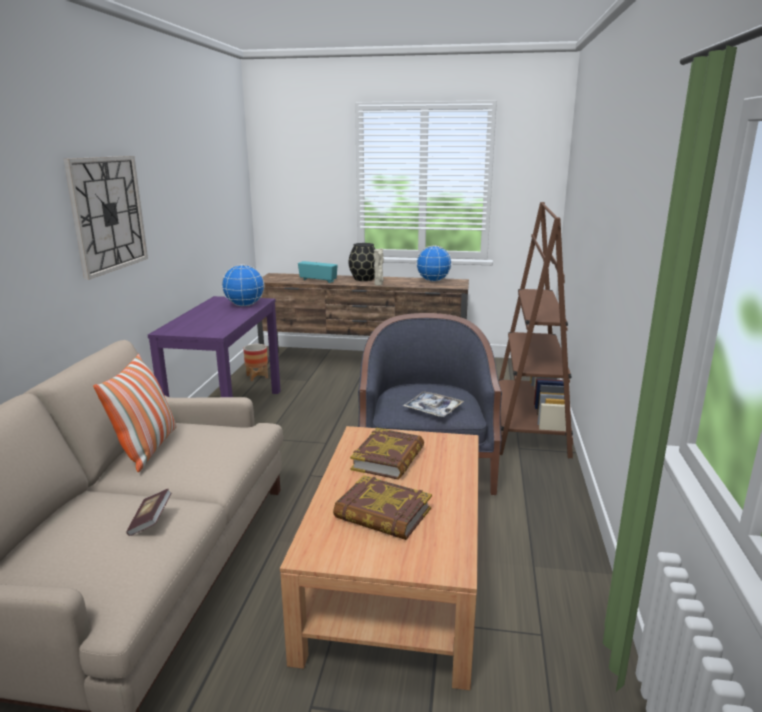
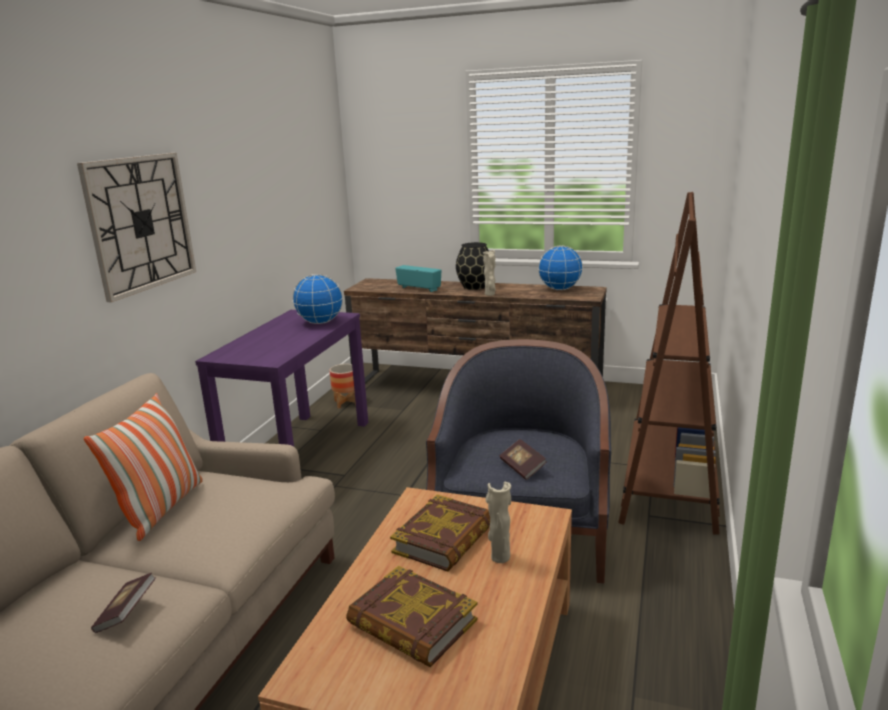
camera: 10 degrees right, 0 degrees up
tray [403,391,464,417] -> book [500,439,547,480]
none -> beige vase [486,482,511,563]

